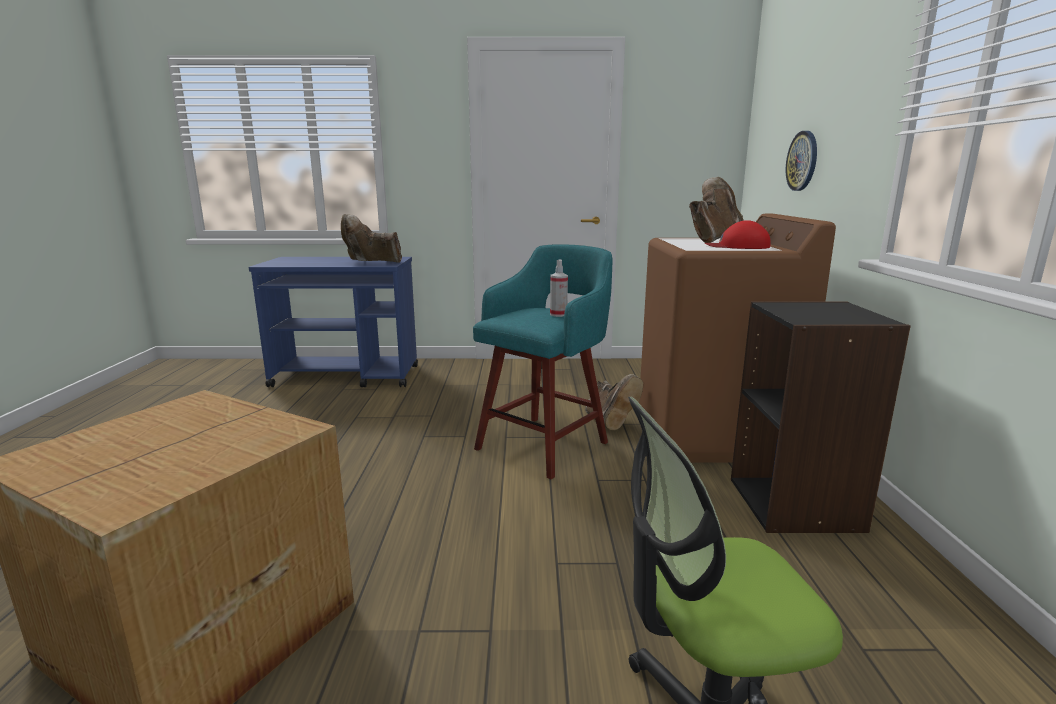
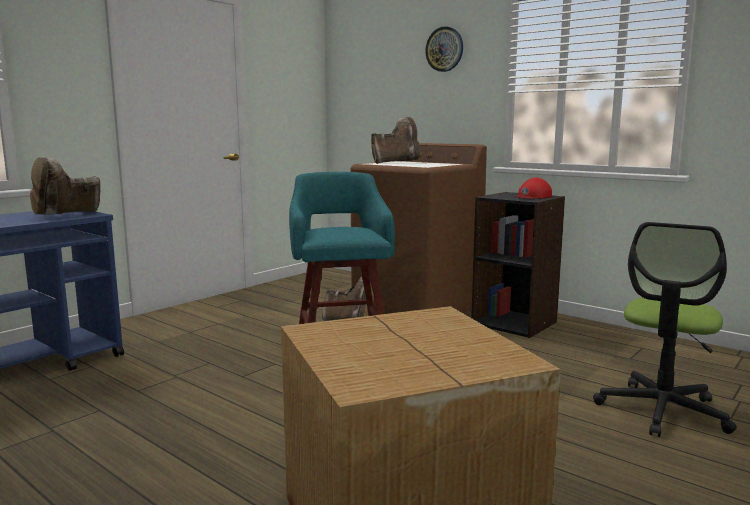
camera: 50 degrees left, 5 degrees down
spray bottle [550,260,568,317] -> none
brown boot [689,177,744,243] -> brown boot turned 75 degrees clockwise [371,117,420,164]
red cap [705,220,771,249] -> red cap moved to [514,177,552,199]
wall clock [786,131,817,191] -> wall clock moved to [425,26,463,72]

